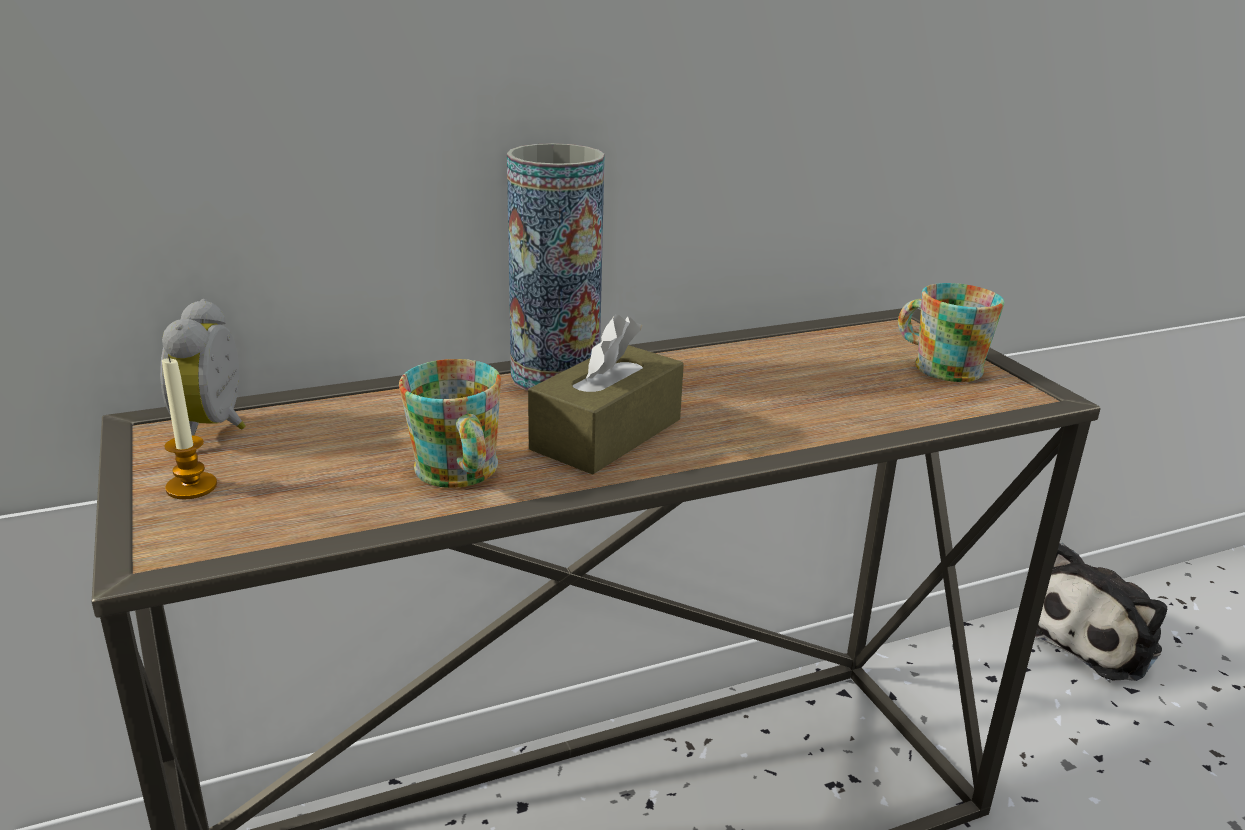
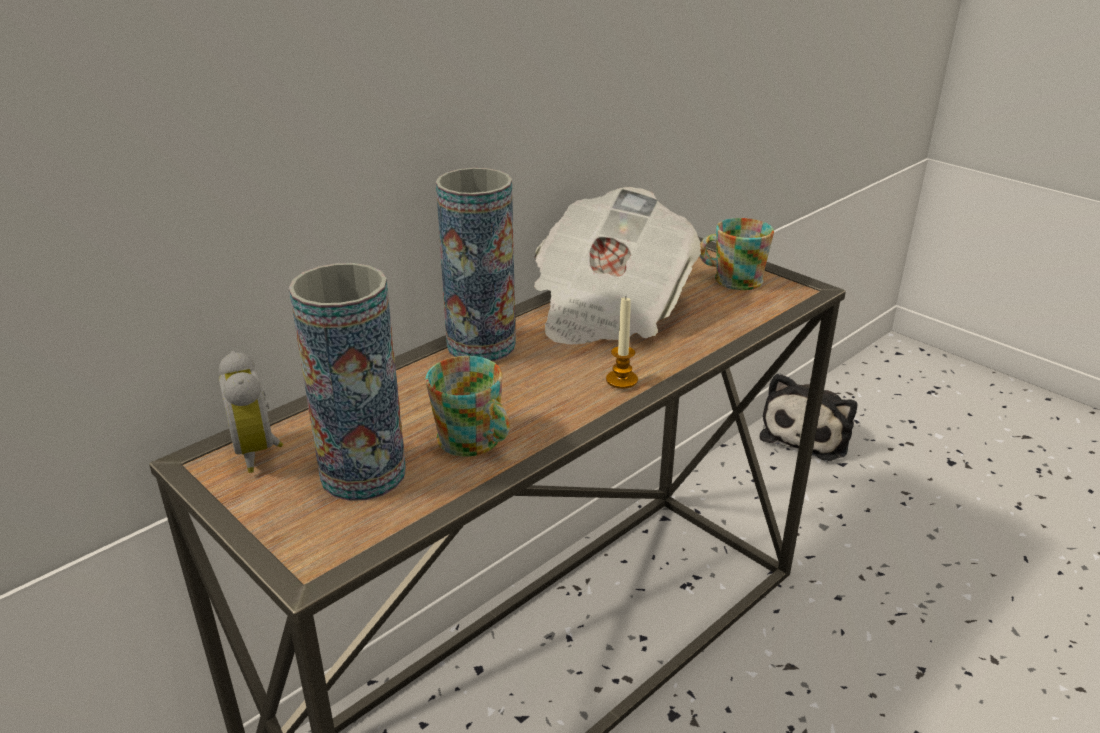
camera: 20 degrees left, 5 degrees up
candle [162,355,217,499] -> candle moved to [606,297,638,389]
brown tissue box [528,315,684,475] -> none
none -> vase [289,263,406,501]
none -> newspaper [534,187,701,345]

